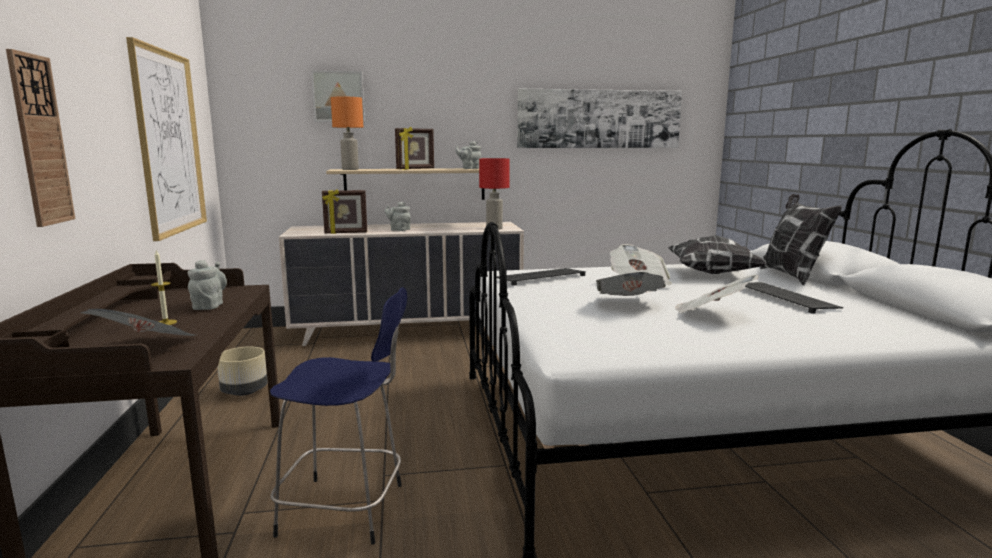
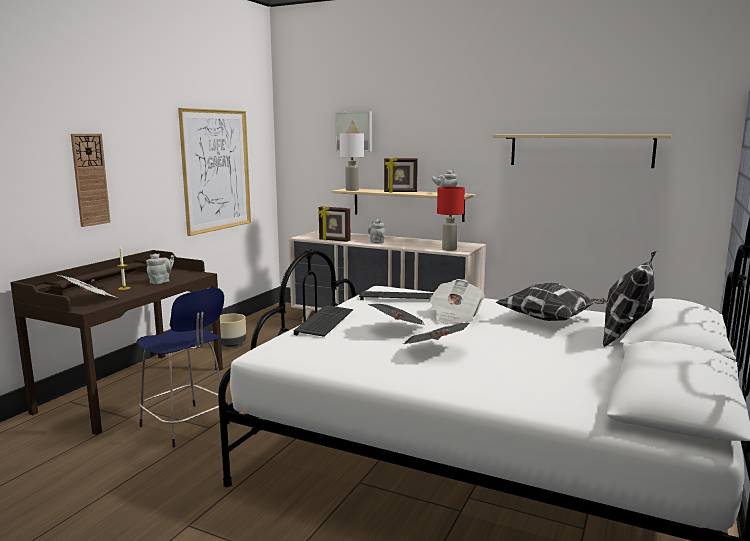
camera: 35 degrees right, 0 degrees up
orange table lamp [331,96,363,170] -> white table lamp [340,133,364,191]
picture [517,89,682,148] -> beige shelf [493,135,671,168]
keyboard [745,282,843,314] -> keyboard moved to [294,305,353,337]

